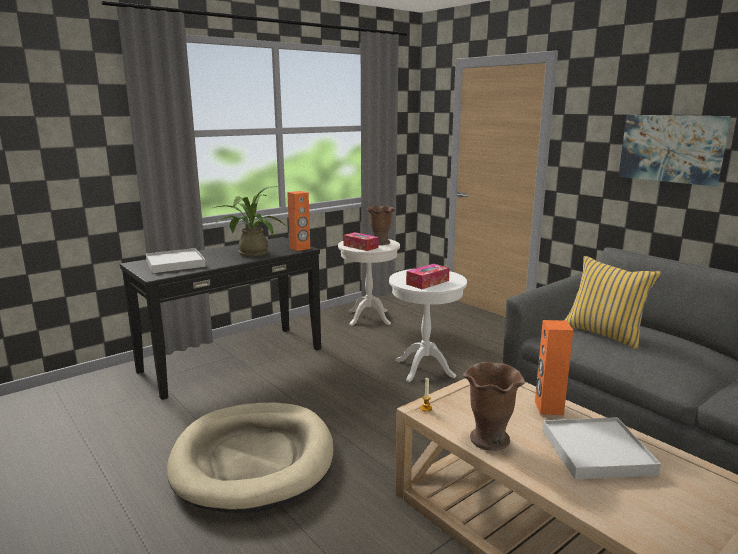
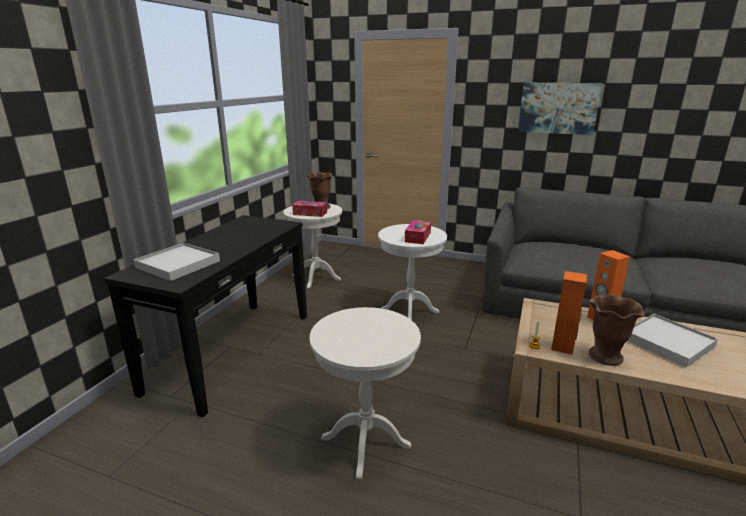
camera: 30 degrees left, 5 degrees up
beige dog bed [167,403,333,513] -> white side table [310,307,421,480]
potted plant [212,186,285,257] -> none
orange speaker [287,191,310,251] -> orange speaker moved to [551,271,587,355]
yellow pillow [564,256,662,350] -> none

